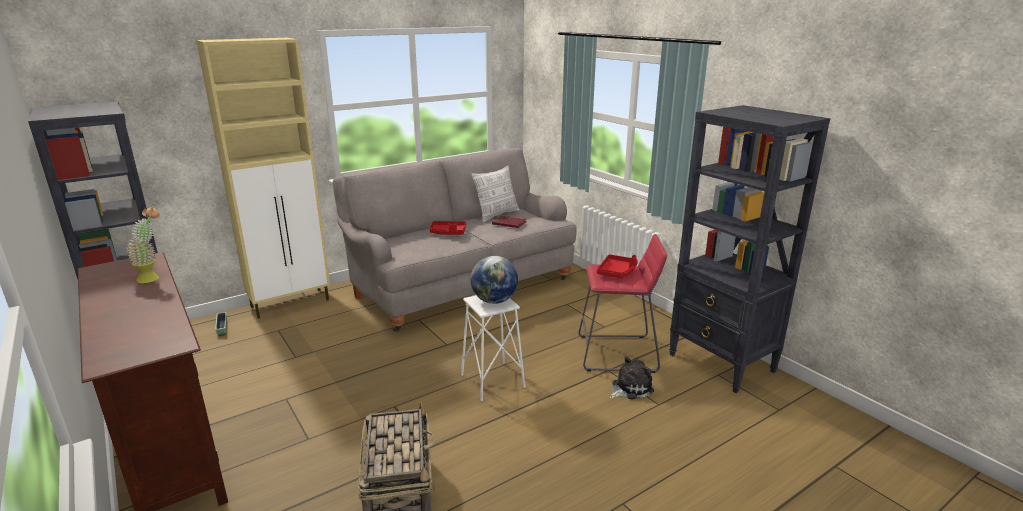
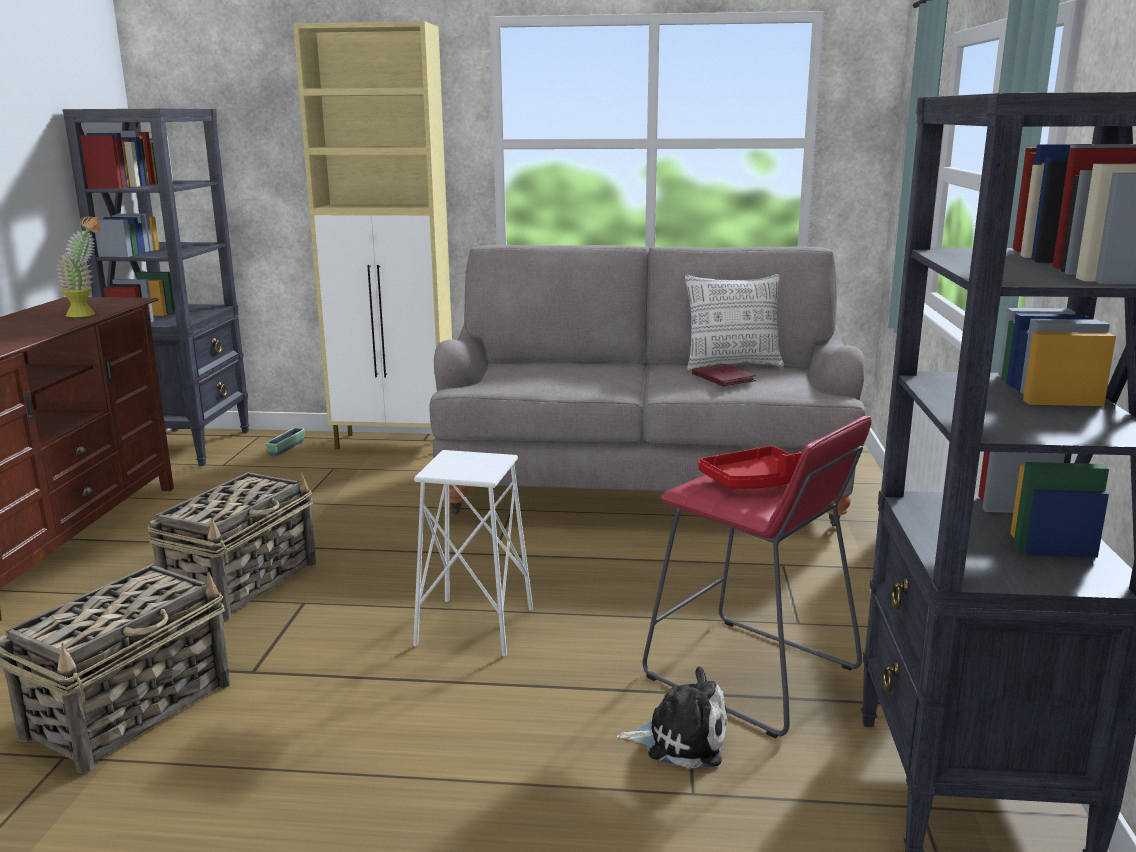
camera: 40 degrees right, 5 degrees down
red tray [430,221,466,235] -> none
globe [471,256,518,304] -> none
none -> basket [148,472,316,621]

